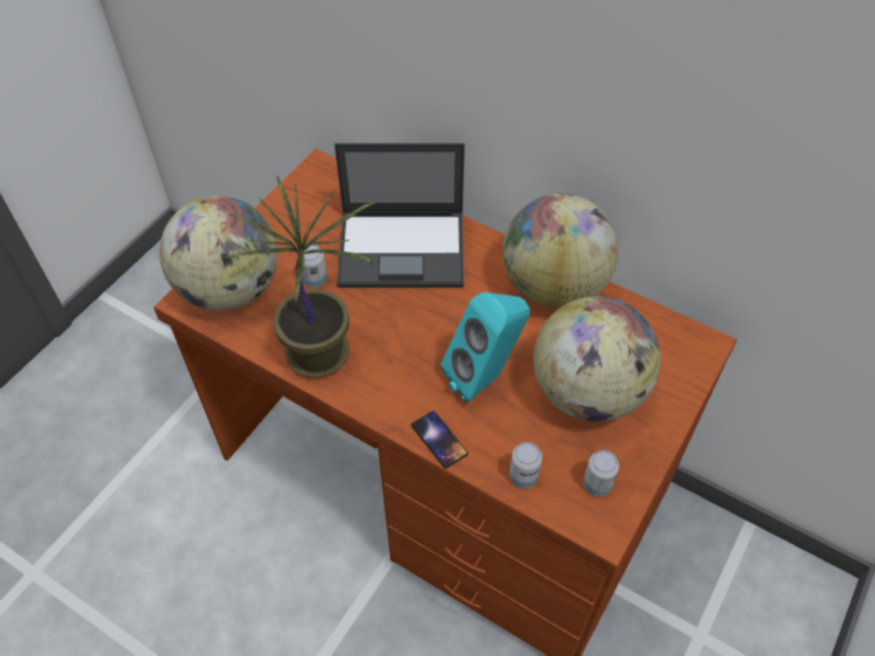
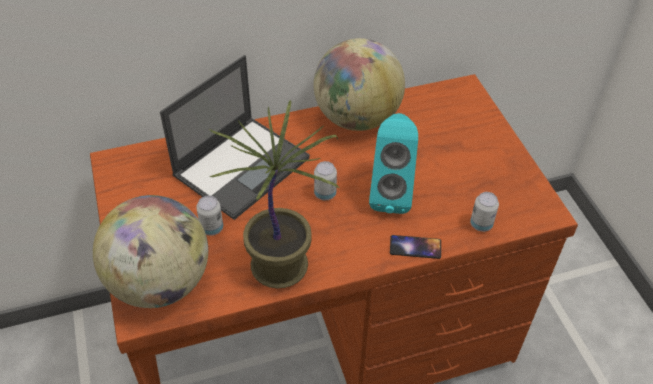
camera: 50 degrees left, 5 degrees down
globe [533,296,661,422] -> none
can [583,450,619,496] -> can moved to [314,161,337,200]

